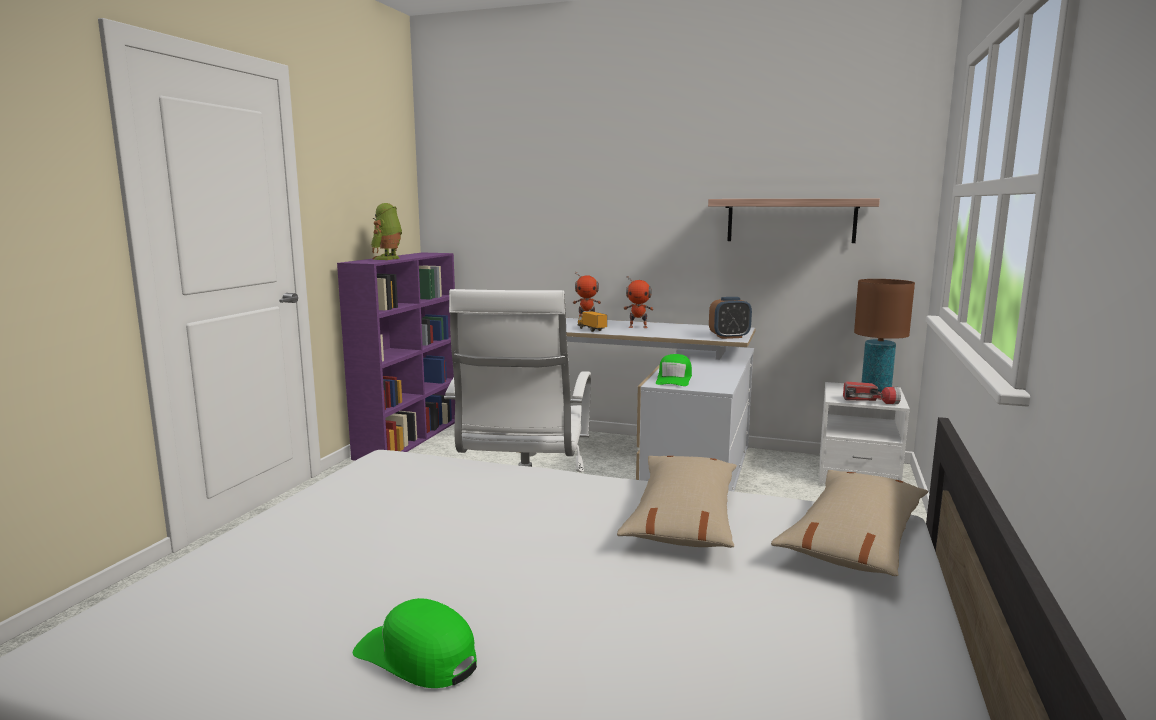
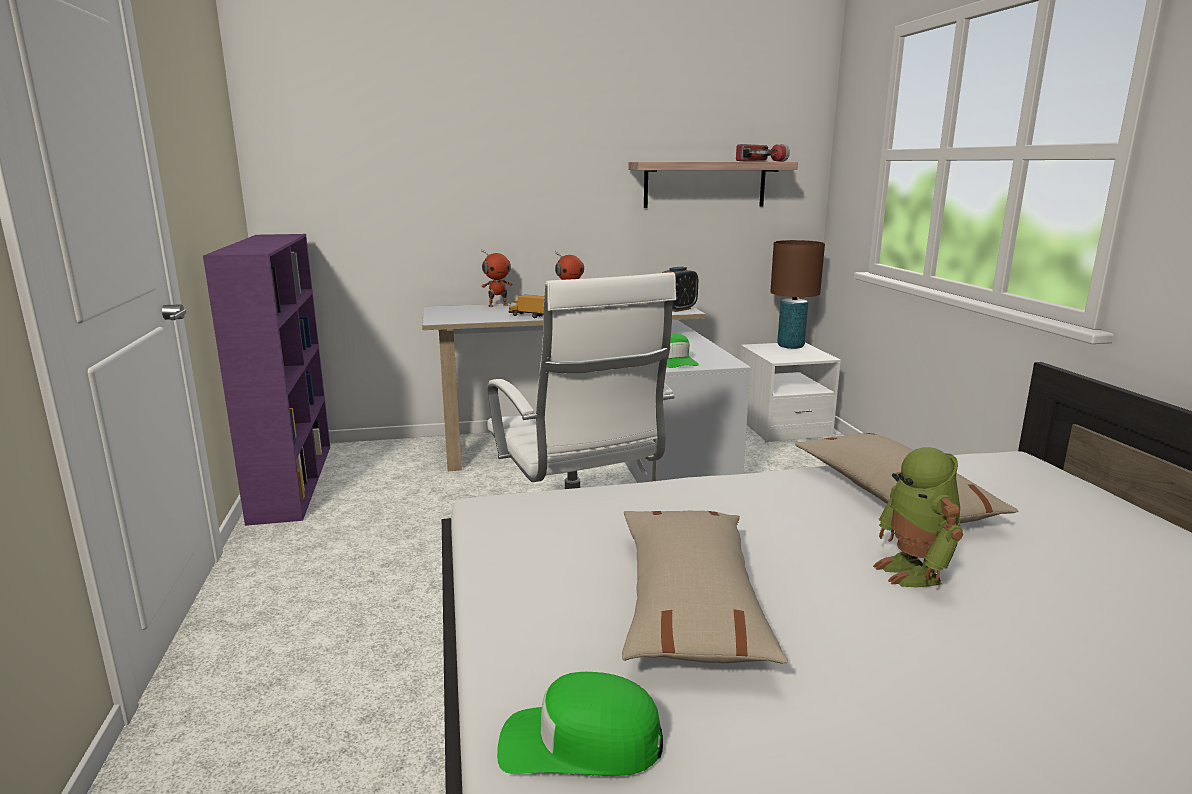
camera: 30 degrees left, 5 degrees up
green cap [353,598,477,688] -> green cap moved to [497,672,663,776]
toy robot [371,203,402,260] -> toy robot moved to [873,447,963,587]
beige pillow [771,470,928,576] -> beige pillow moved to [622,511,788,664]
flashlight [843,381,901,404] -> flashlight moved to [736,144,790,162]

